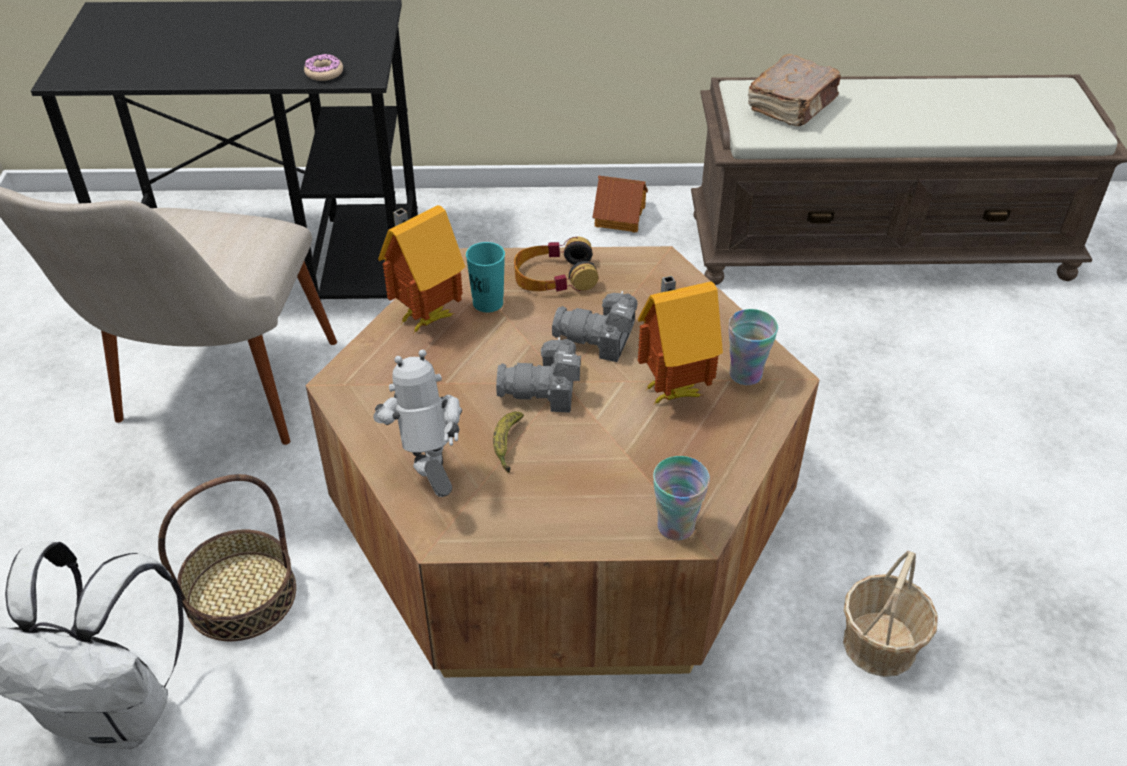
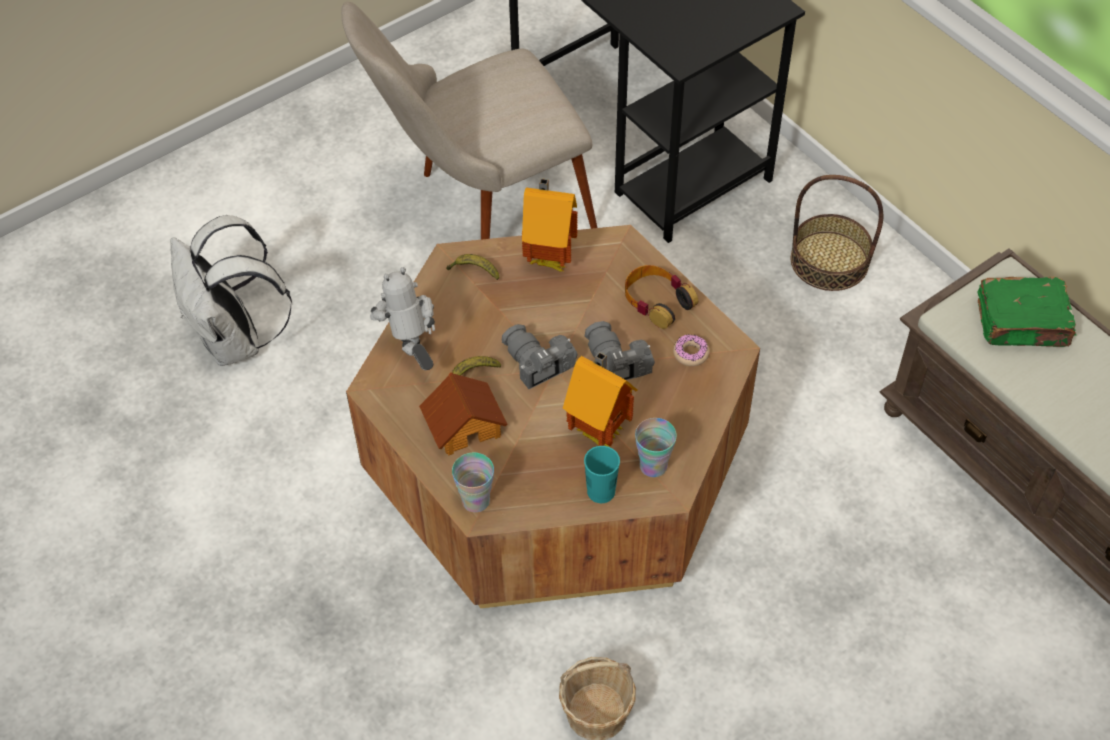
camera: 55 degrees right, 10 degrees up
basket [158,474,296,641] -> basket moved to [791,175,883,291]
donut [304,54,343,81] -> donut moved to [673,334,709,366]
toy robot [373,349,462,497] -> toy robot turned 60 degrees counterclockwise [370,267,435,370]
turquoise cup [466,242,505,313] -> turquoise cup moved to [584,446,620,503]
toy house [592,175,648,233] -> toy house moved to [419,372,508,455]
brown book [748,54,841,126] -> green book [977,277,1077,347]
none -> banana [446,254,499,280]

